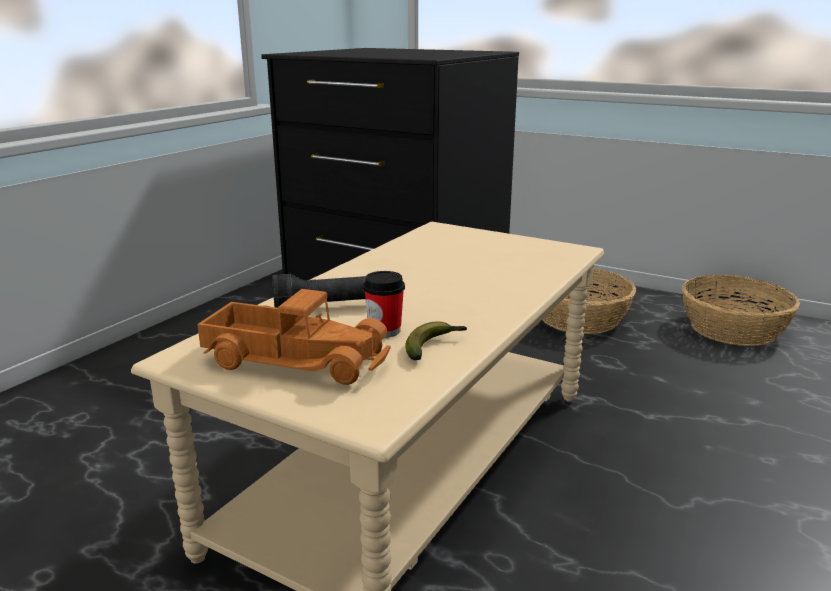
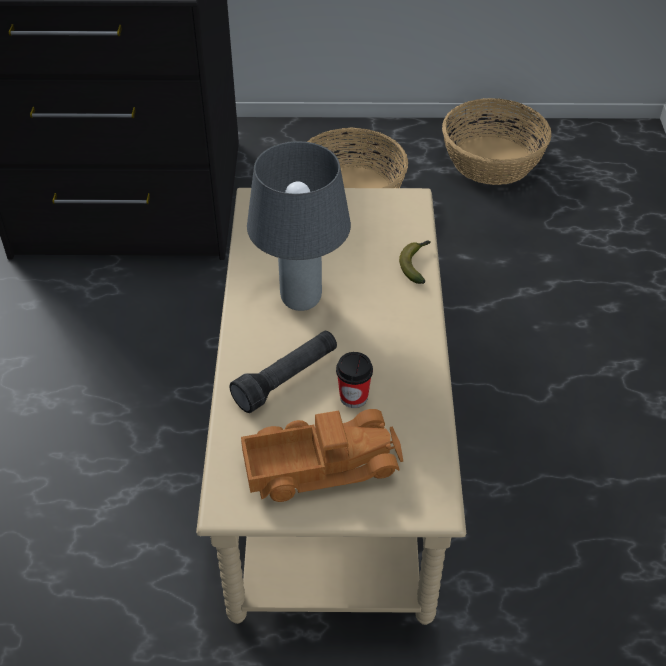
camera: 30 degrees left, 25 degrees up
banana [405,321,467,360] -> banana moved to [399,240,431,284]
none -> grey table lamp [247,141,351,311]

